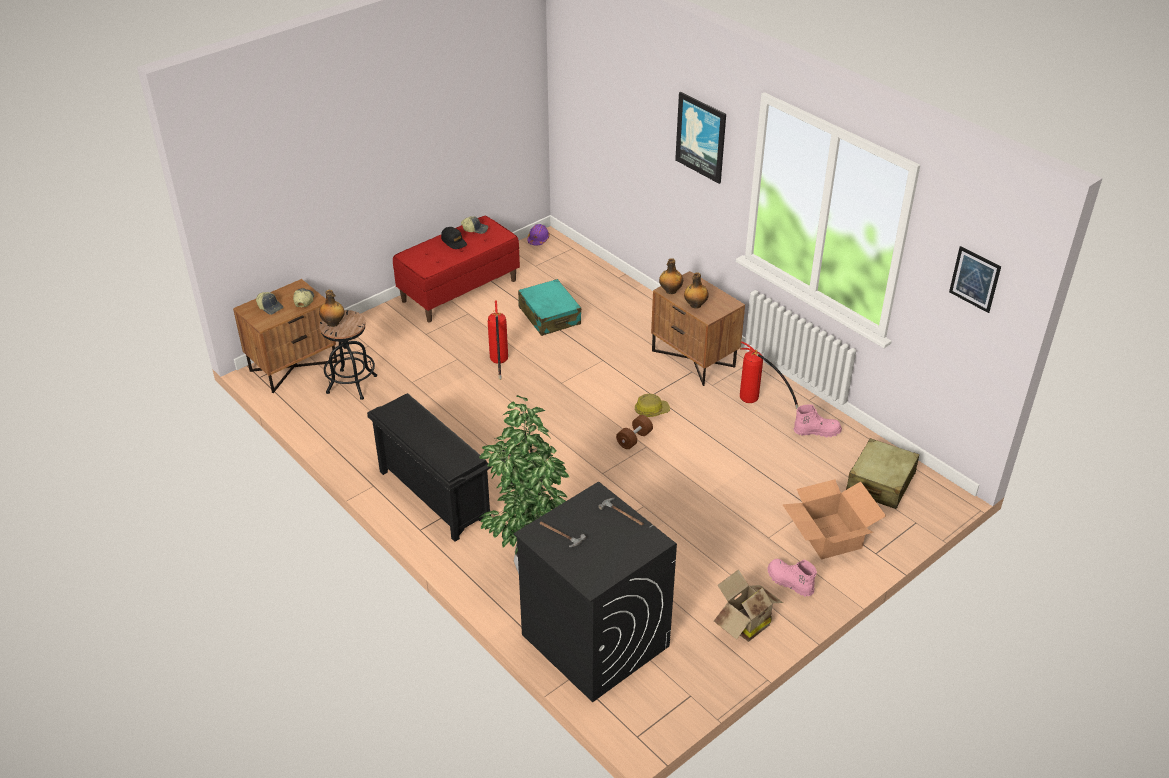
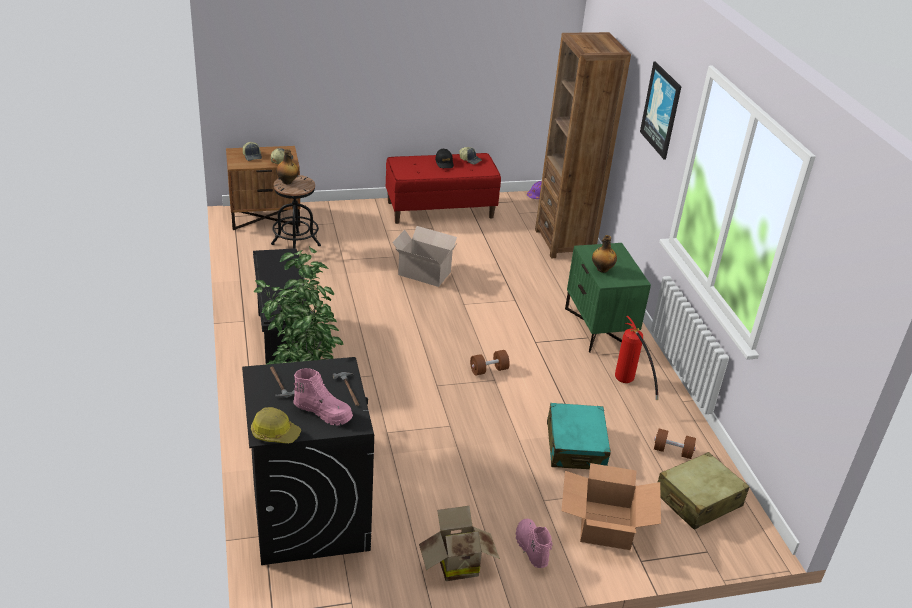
camera: 25 degrees right, 5 degrees down
fire extinguisher [488,300,508,380] -> cardboard box [392,226,458,287]
turquoise suitcase [518,279,581,336] -> turquoise suitcase moved to [547,403,611,469]
hard hat [635,394,670,417] -> hard hat moved to [251,407,301,444]
brown nightstand [651,271,745,386] -> green nightstand [565,243,651,352]
bottle [659,258,683,294] -> none
pink boot [794,405,842,438] -> pink boot moved to [294,368,353,426]
picture [949,246,1001,313] -> none
none -> brown bookcase [535,32,631,259]
none -> brown dumbbell [654,429,696,459]

